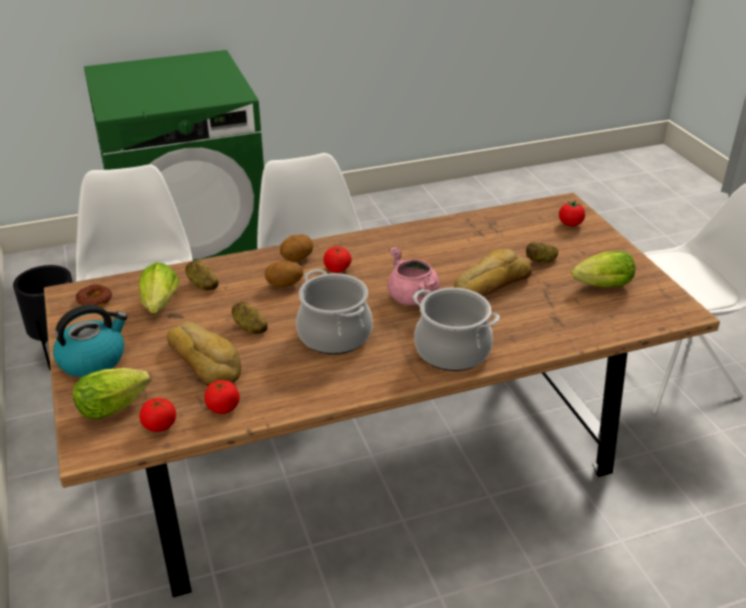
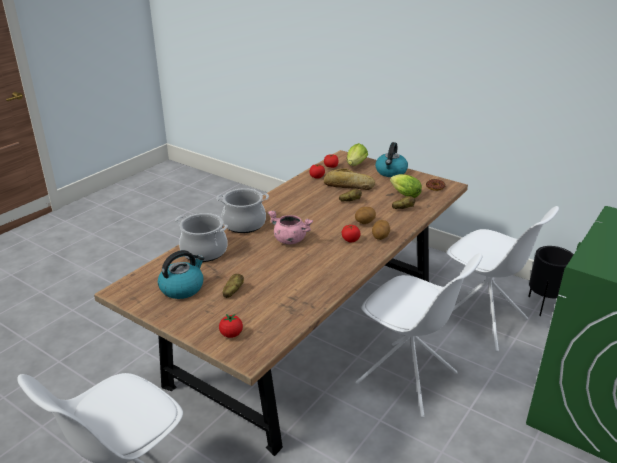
camera: 145 degrees right, 5 degrees down
cooking pot [296,269,373,354] -> cooking pot moved to [176,213,228,262]
bread [454,249,532,297] -> none
lettuce [572,251,635,287] -> kettle [158,250,204,299]

